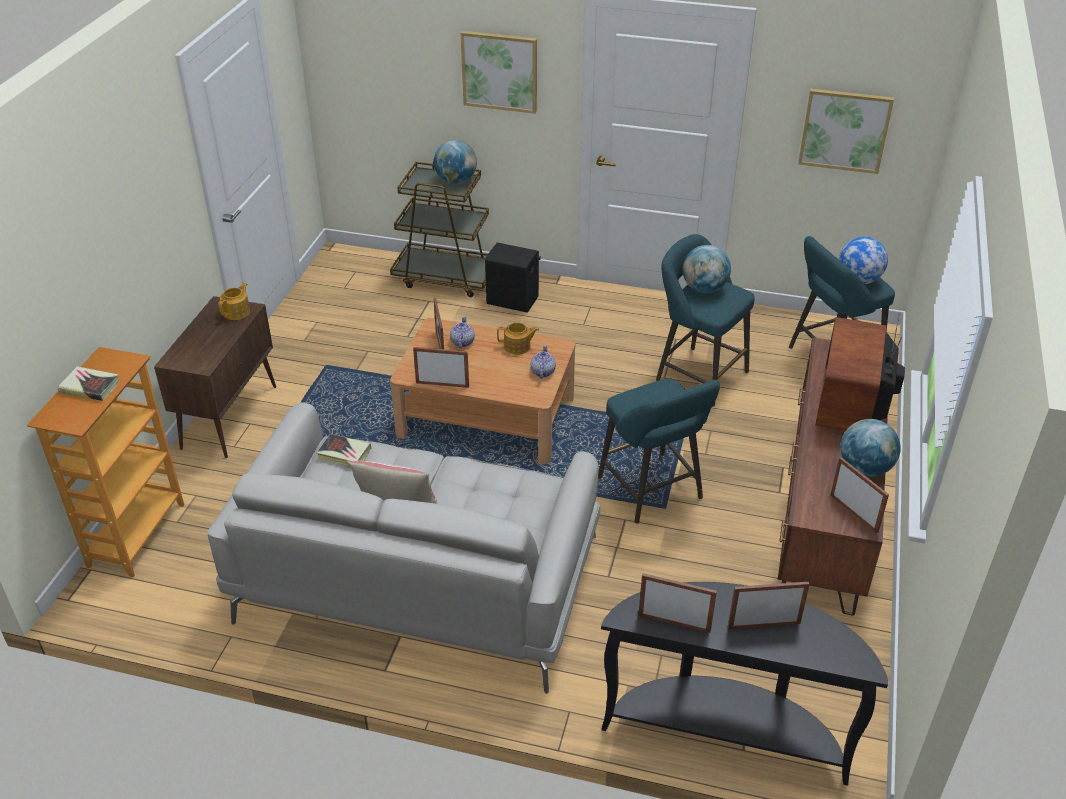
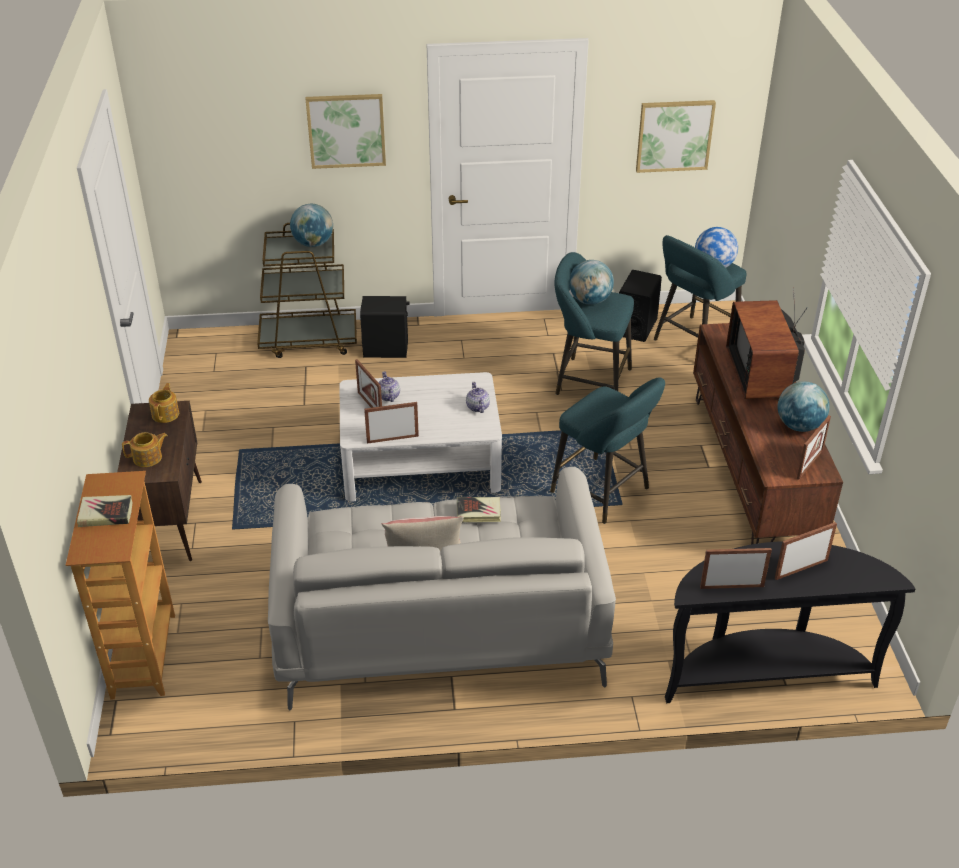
camera: 20 degrees left, 0 degrees up
book [317,433,372,466] -> book moved to [457,497,501,522]
brown coffee table [390,318,576,464] -> white coffee table [340,372,502,501]
teapot [497,322,539,355] -> teapot moved to [122,432,168,467]
picture frame [830,457,889,533] -> picture frame turned 90 degrees clockwise [797,415,831,480]
none -> black speaker [619,270,662,342]

